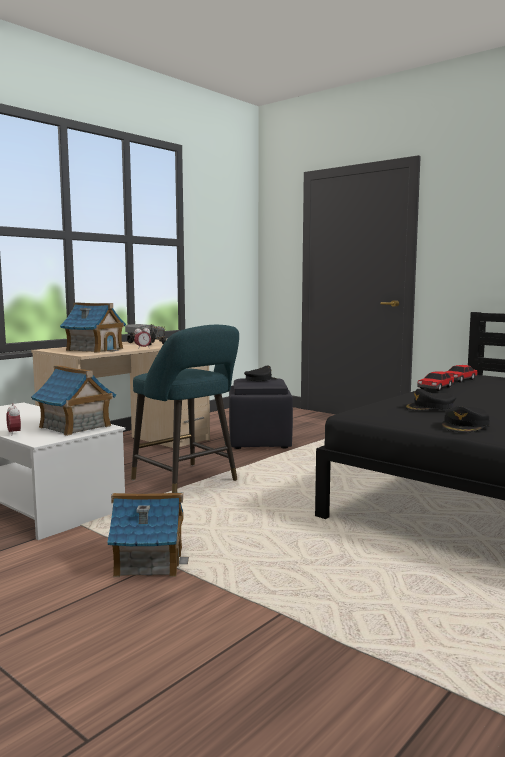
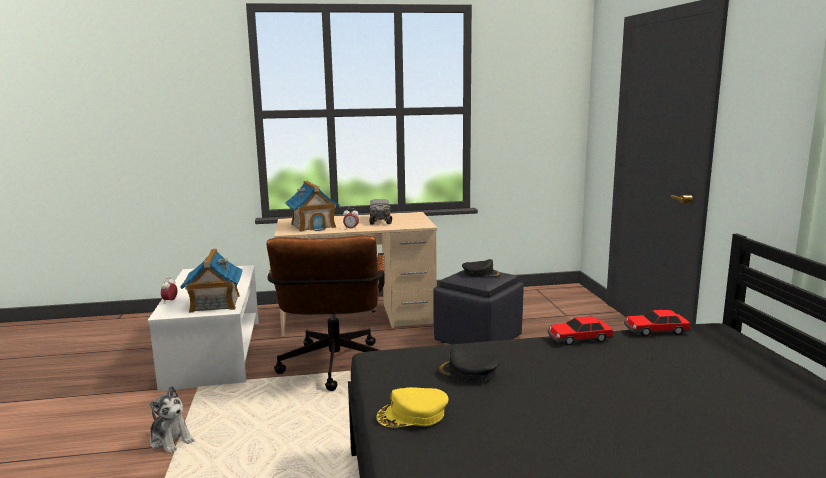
camera: 40 degrees right, 5 degrees up
toy house [107,493,189,577] -> plush toy [150,386,195,454]
turquoise stool [131,325,239,493] -> brown office chair [267,235,385,391]
black cap [442,406,490,432] -> yellow cap [376,387,448,427]

